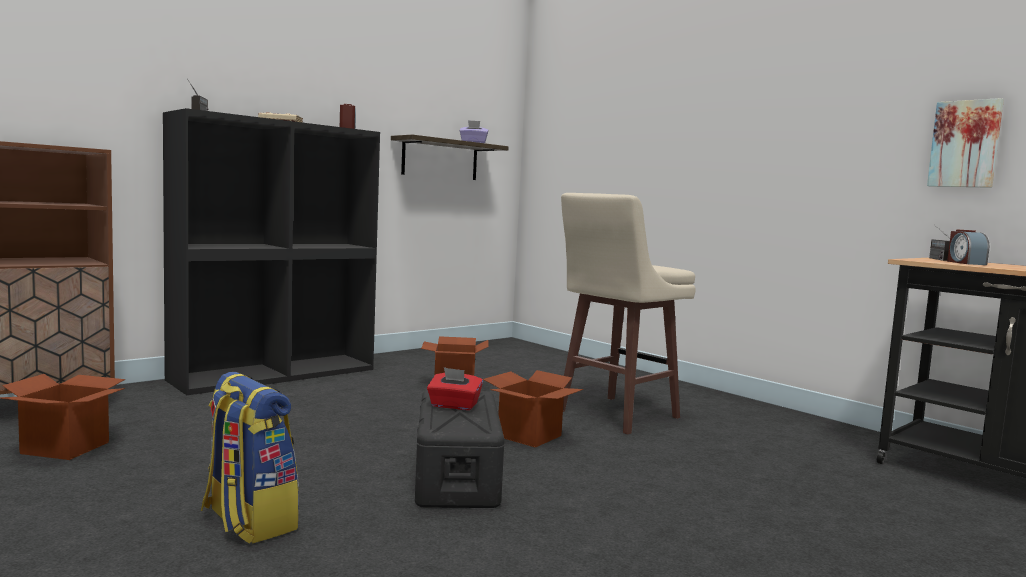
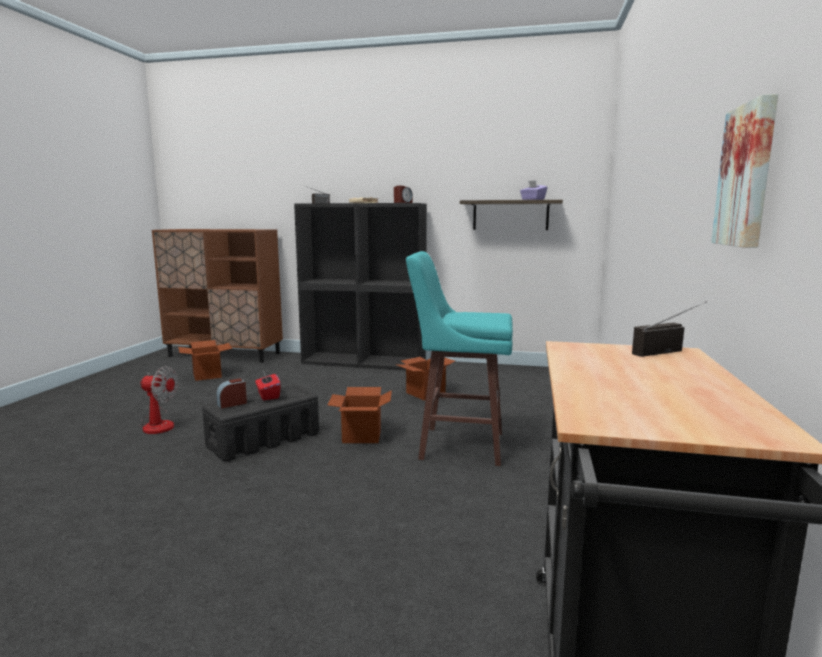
camera: 55 degrees right, 5 degrees up
backpack [201,372,299,544] -> fan [139,366,178,434]
beige stool [561,193,696,434] -> turquoise stool [406,251,513,466]
alarm clock [947,230,989,265] -> alarm clock moved to [216,378,247,409]

